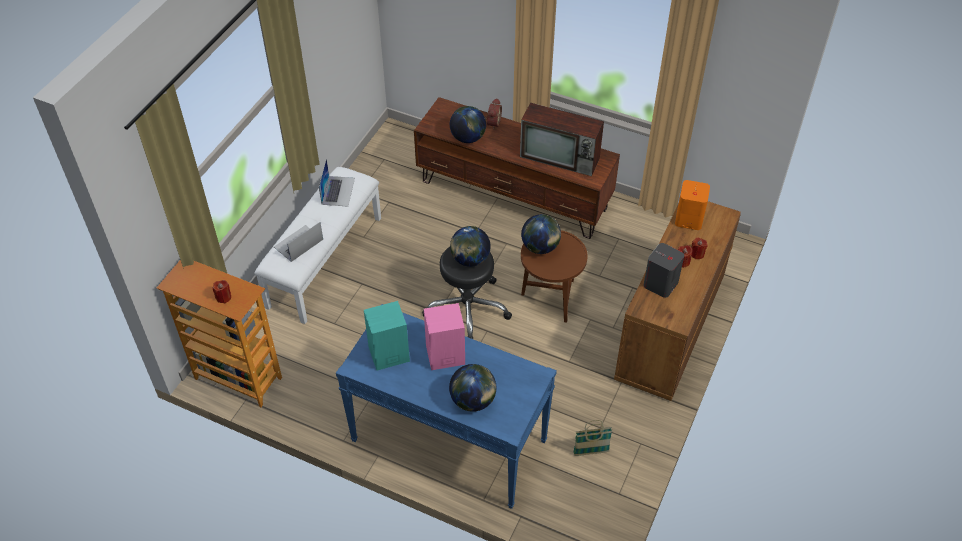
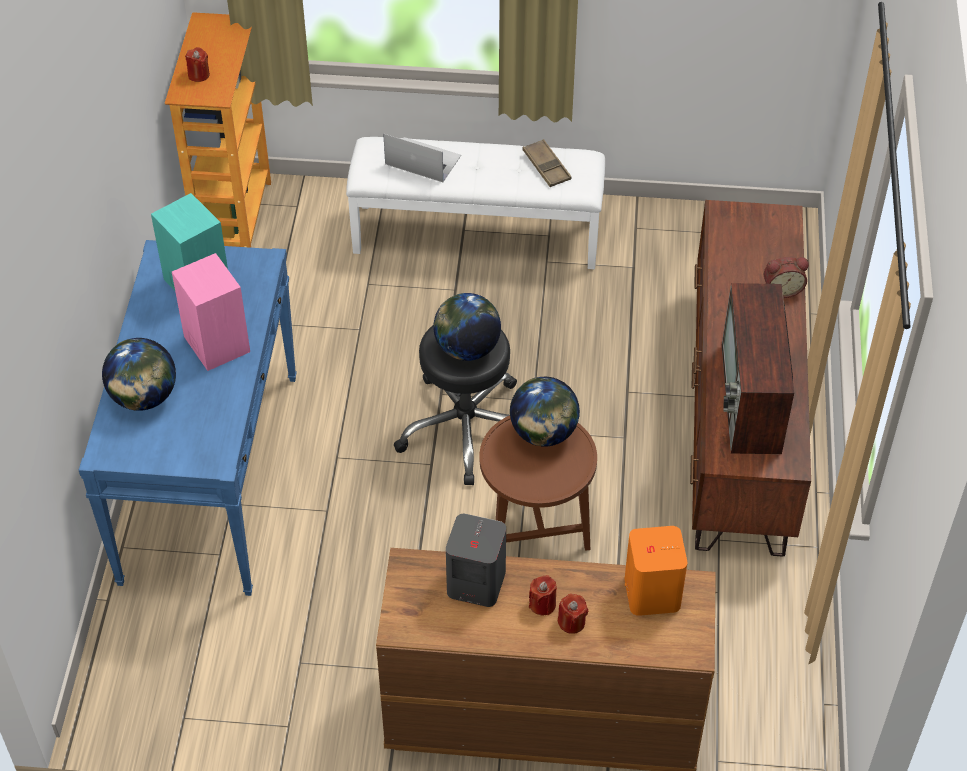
camera: 70 degrees right, 0 degrees up
laptop [319,158,355,207] -> brown tray [522,139,571,187]
globe [450,106,486,143] -> none
basket [573,420,612,456] -> none

